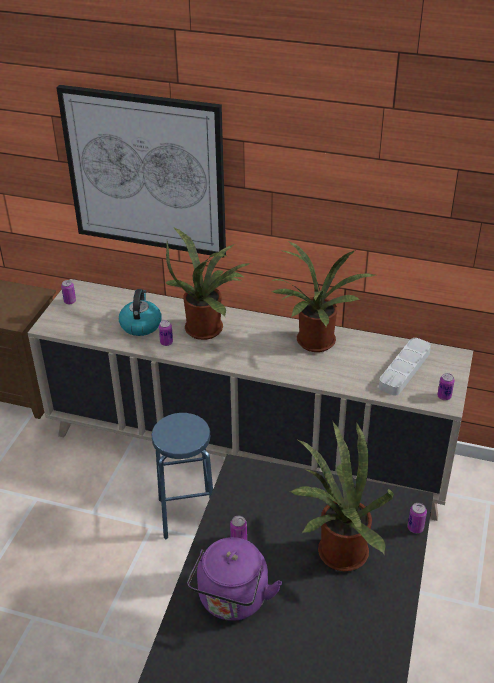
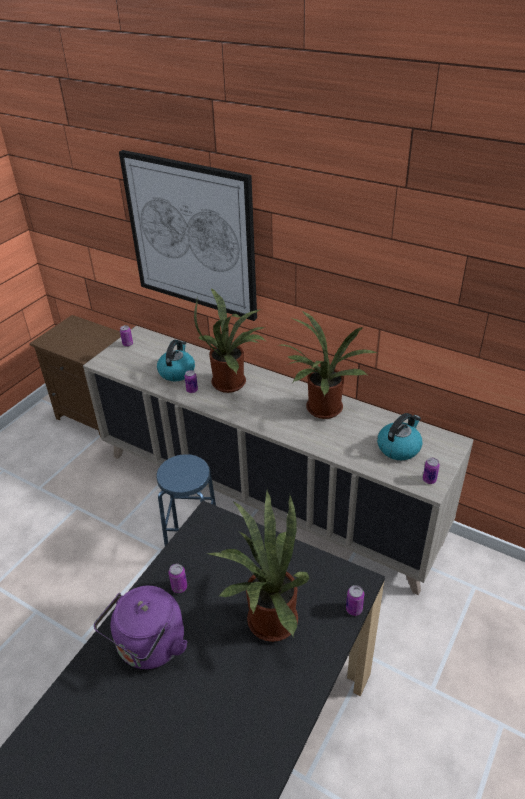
camera: 15 degrees right, 0 degrees up
grey tray [379,338,431,395] -> kettle [377,413,422,460]

